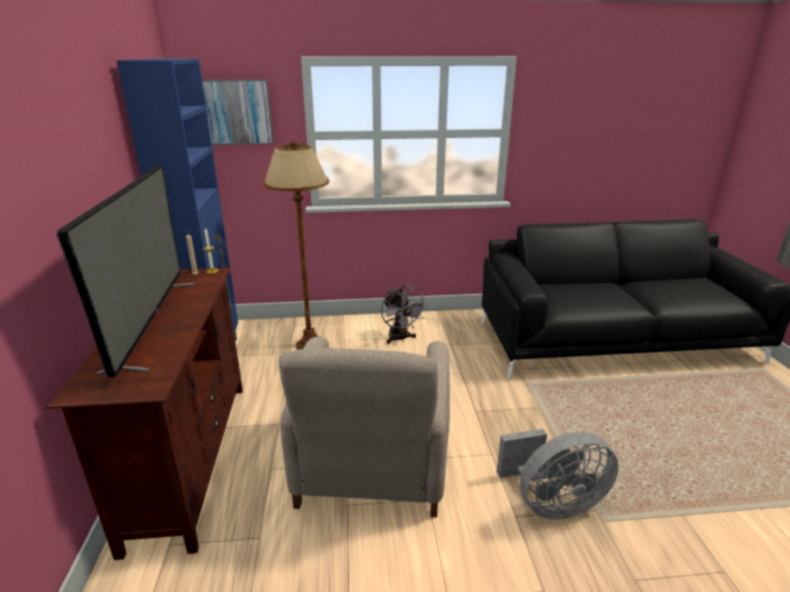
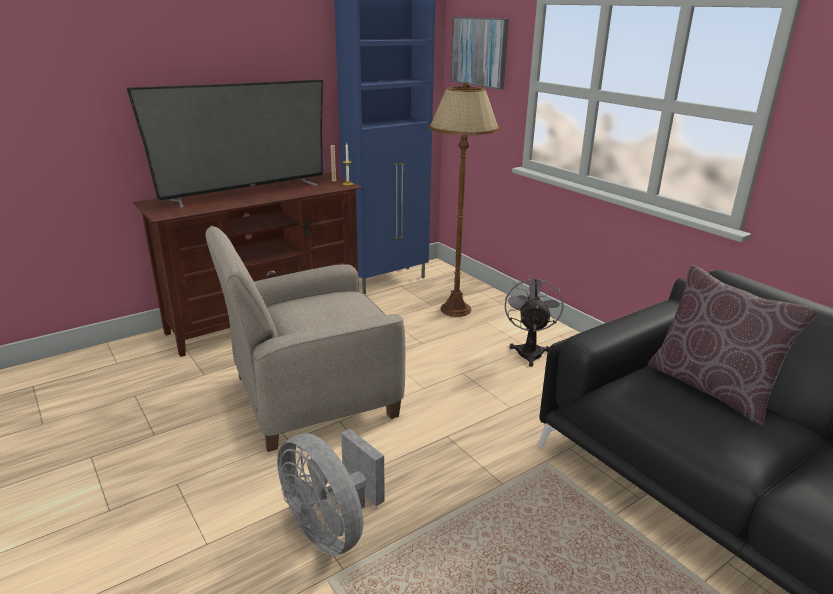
camera: 60 degrees right, 0 degrees up
grey fan [381,285,428,344] -> grey fan turned 150 degrees clockwise [505,276,564,367]
none -> brown pillow [648,265,818,426]

